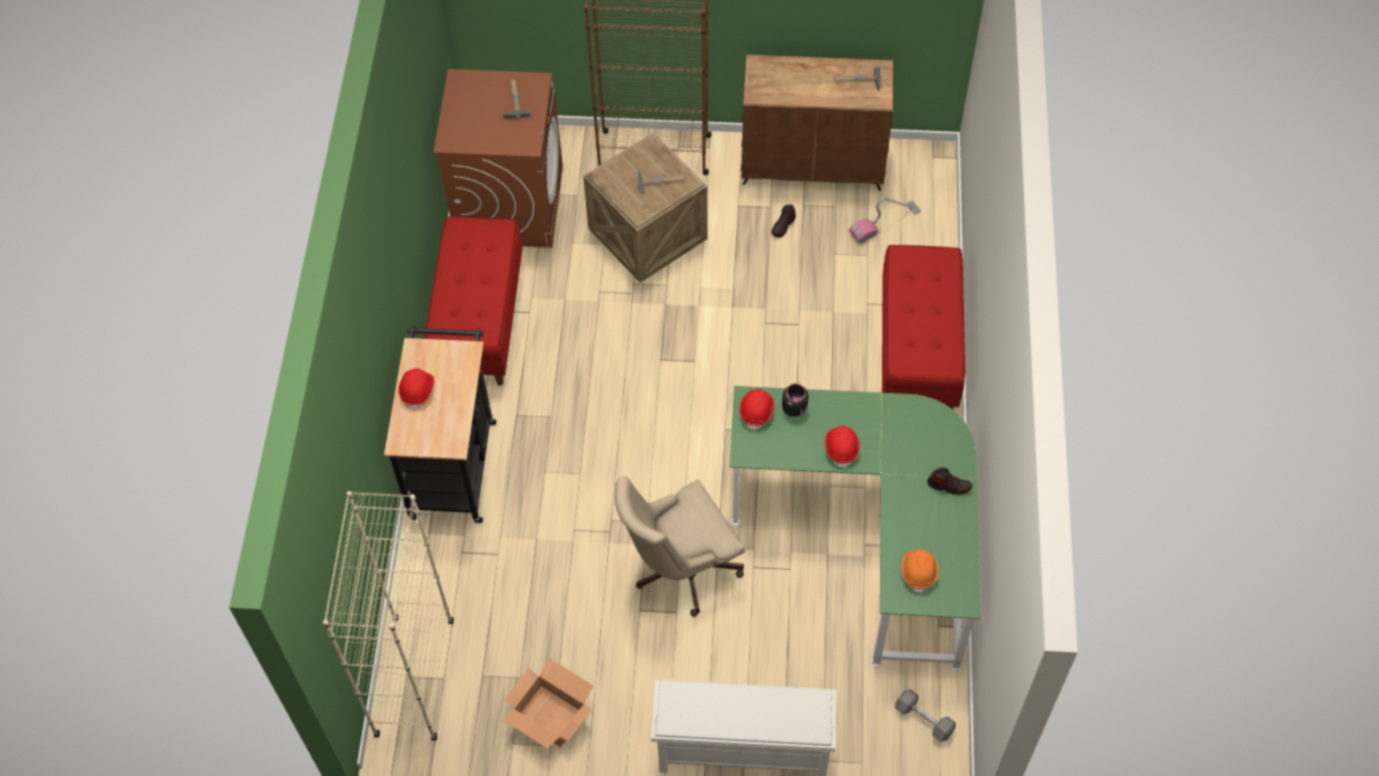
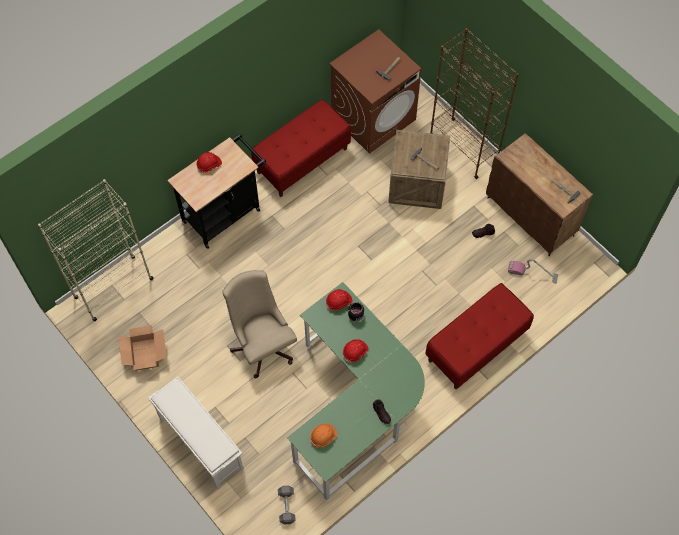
camera: 45 degrees right, 5 degrees up
beige office chair [615,477,745,617] -> beige office chair turned 45 degrees clockwise [222,270,297,379]

